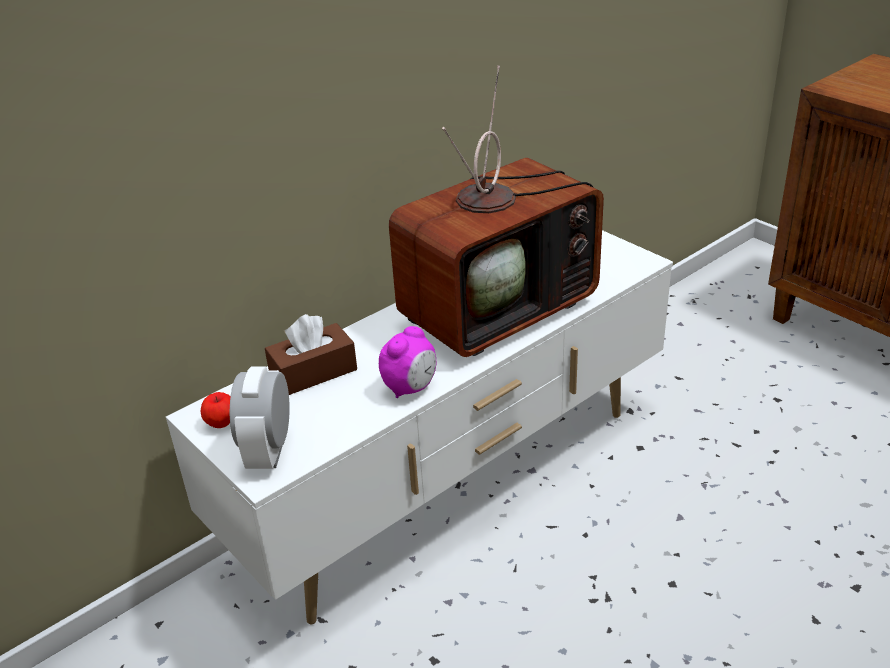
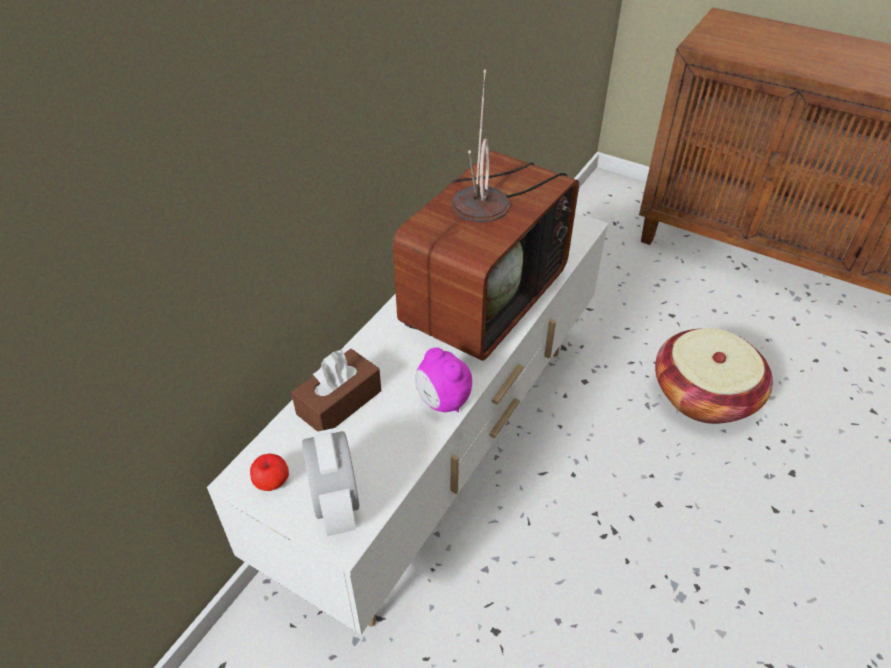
camera: 20 degrees left, 10 degrees up
alarm clock [379,326,436,398] -> alarm clock turned 120 degrees clockwise [415,348,472,412]
none -> basket [655,328,773,424]

